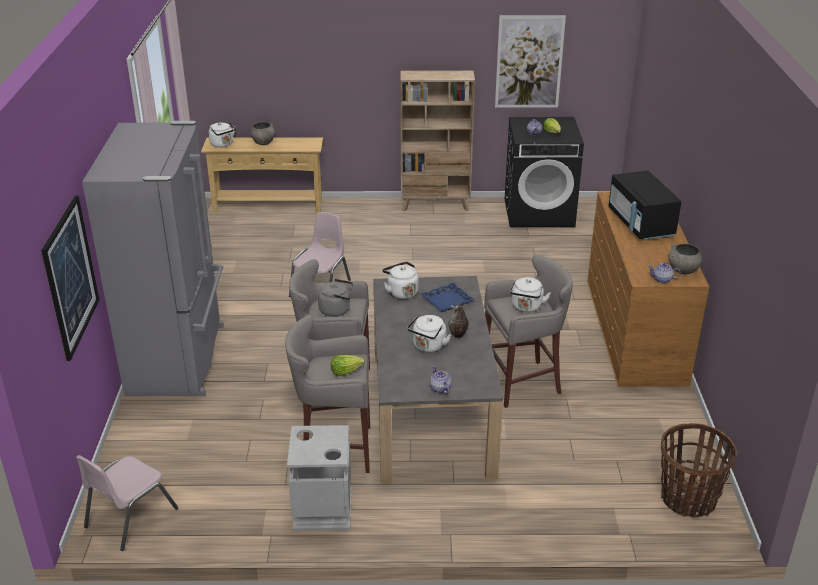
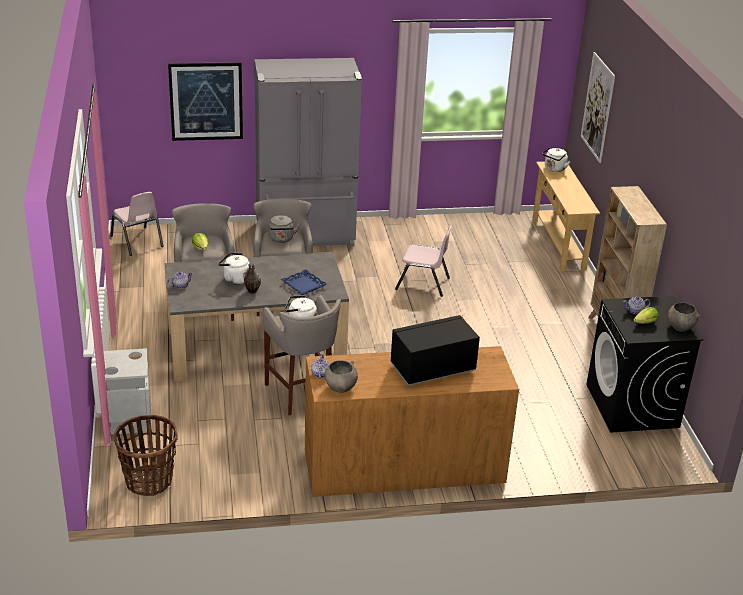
camera: 80 degrees right, 0 degrees up
pink chair [76,455,178,551] -> pink chair turned 150 degrees counterclockwise [110,192,164,256]
grey bowl [251,122,275,145] -> grey bowl moved to [668,303,700,332]
grey trash can [287,425,352,531] -> grey trash can moved to [103,348,152,435]
white kettle [382,262,419,299] -> none
picture [495,16,566,107] -> picture moved to [581,52,615,163]

